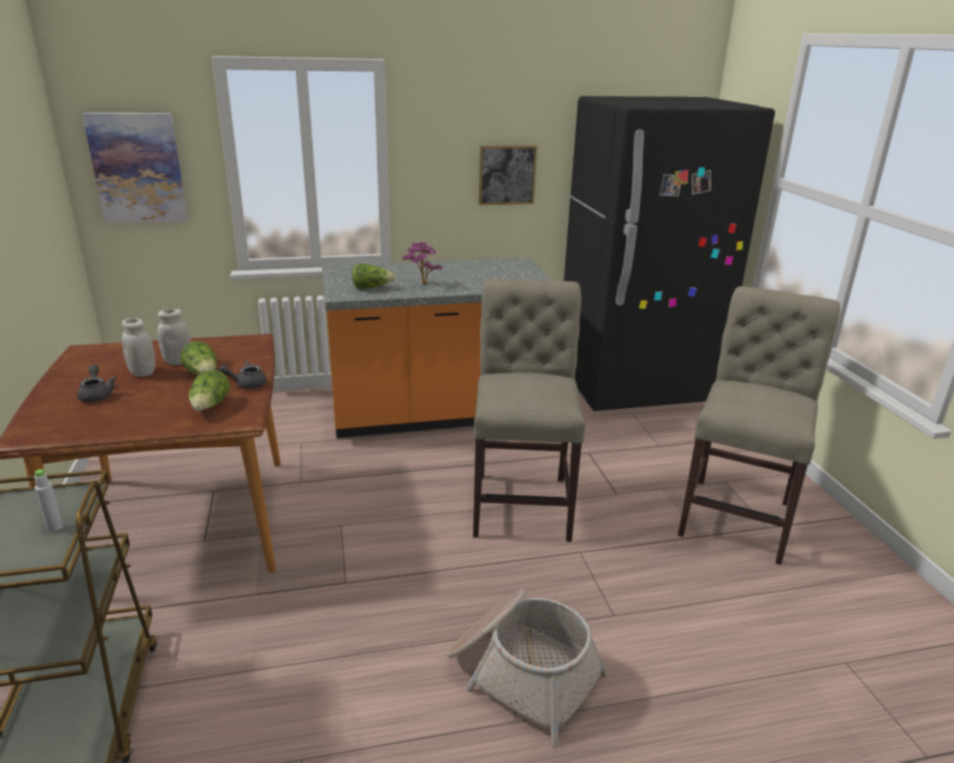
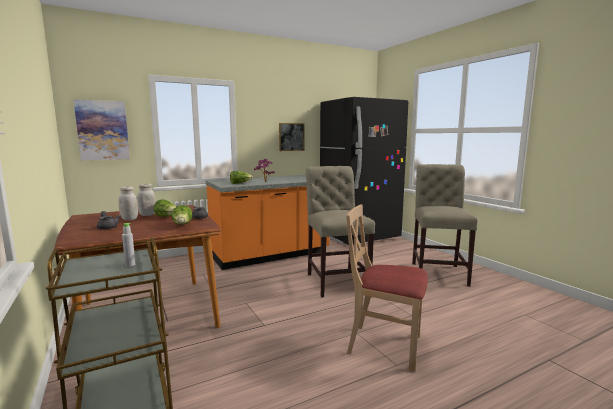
camera: 15 degrees left, 15 degrees down
basket [448,589,608,746] -> beige chair [346,204,428,372]

